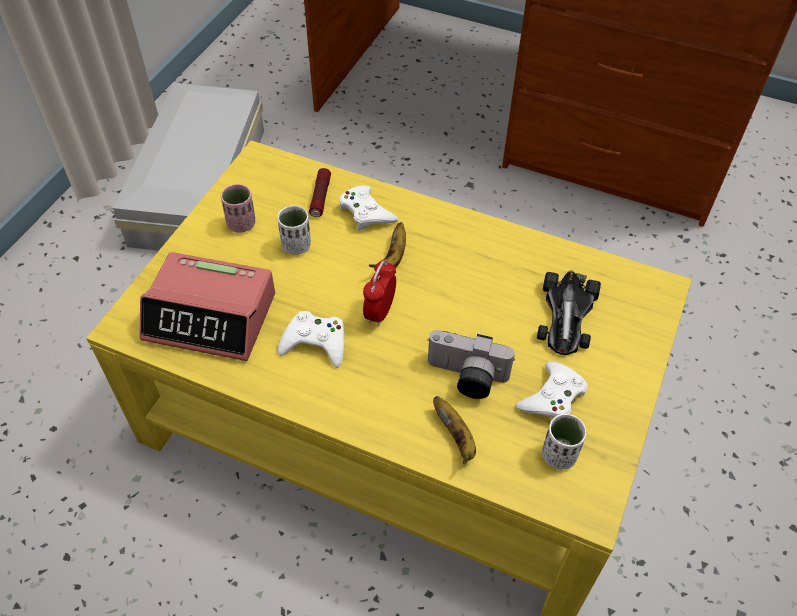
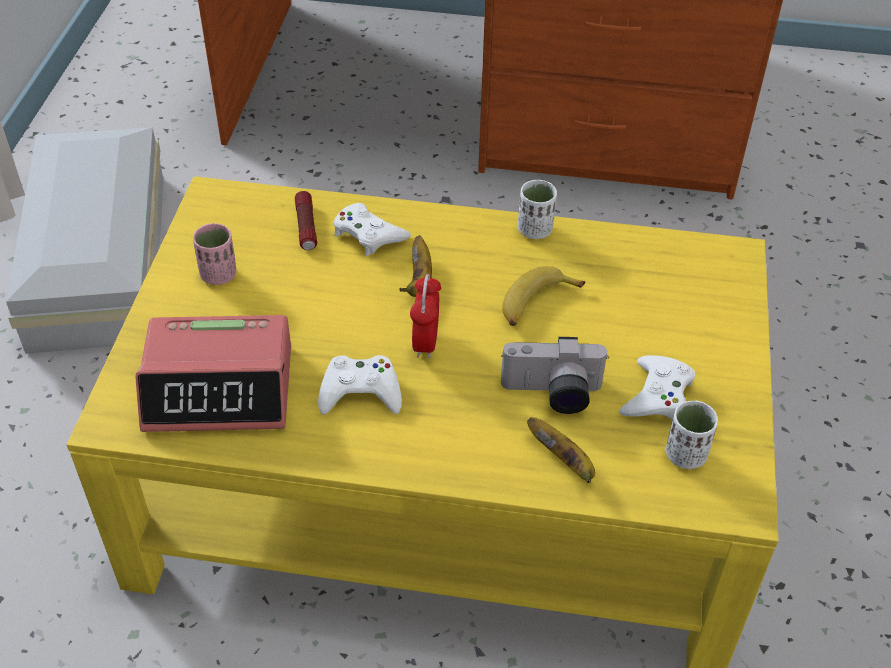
camera: 15 degrees left, 5 degrees down
white cup [278,205,311,255] -> white cup moved to [518,180,557,239]
toy car [537,270,601,355] -> none
none -> banana [502,266,585,326]

